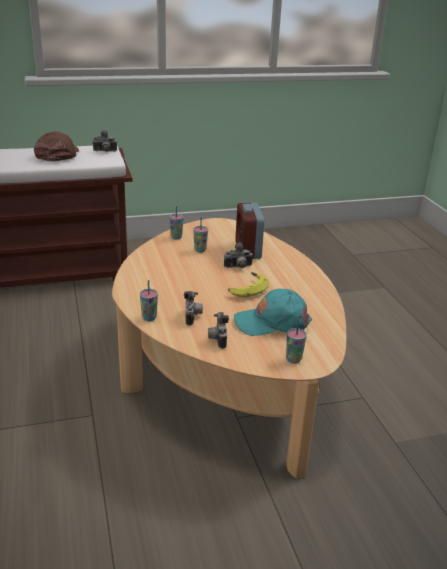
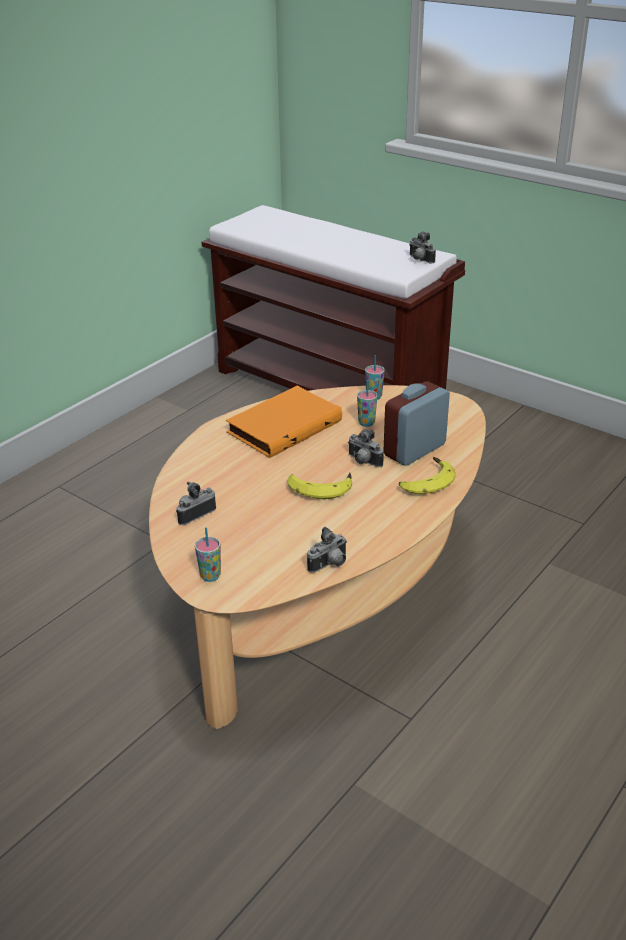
camera: 55 degrees right, 5 degrees up
brown cap [34,132,79,162] -> none
cup [140,280,158,321] -> none
camera [184,291,203,326] -> camera moved to [307,527,347,573]
turquoise cap [234,289,312,336] -> none
none -> orange book [226,386,342,458]
none -> banana [399,457,456,494]

